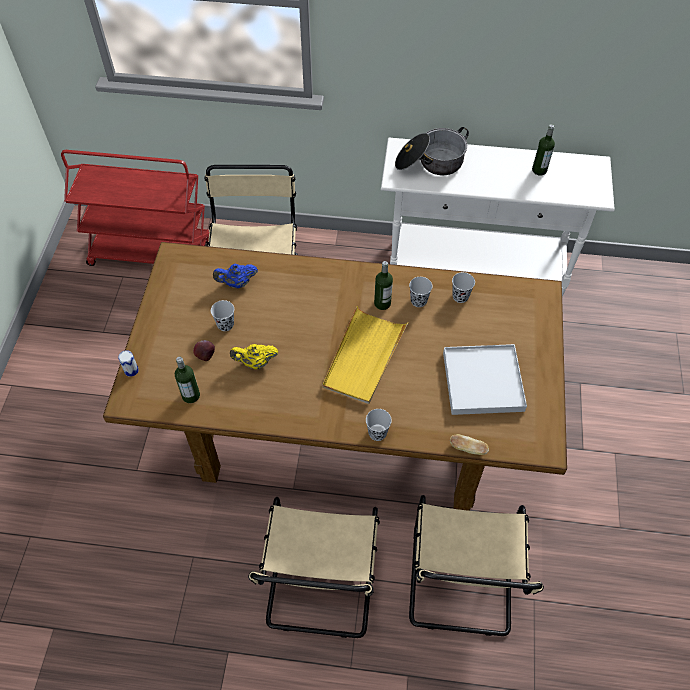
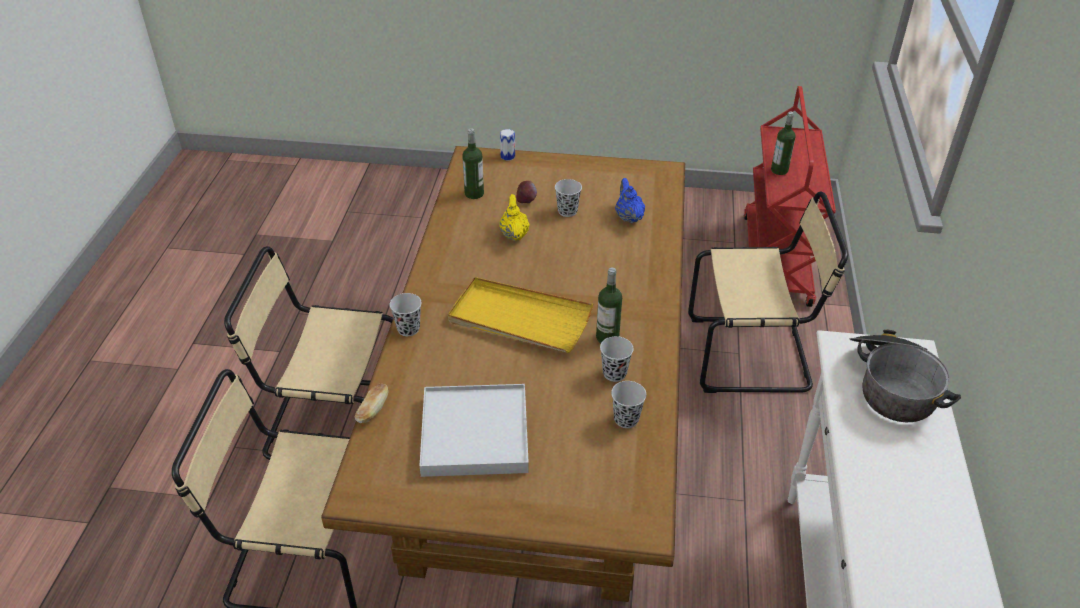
camera: 90 degrees right, 15 degrees down
bottle [532,124,555,176] -> bottle moved to [771,112,796,175]

